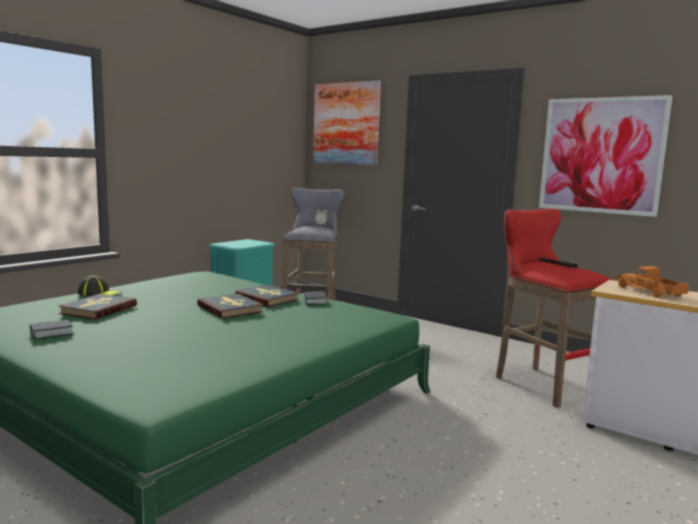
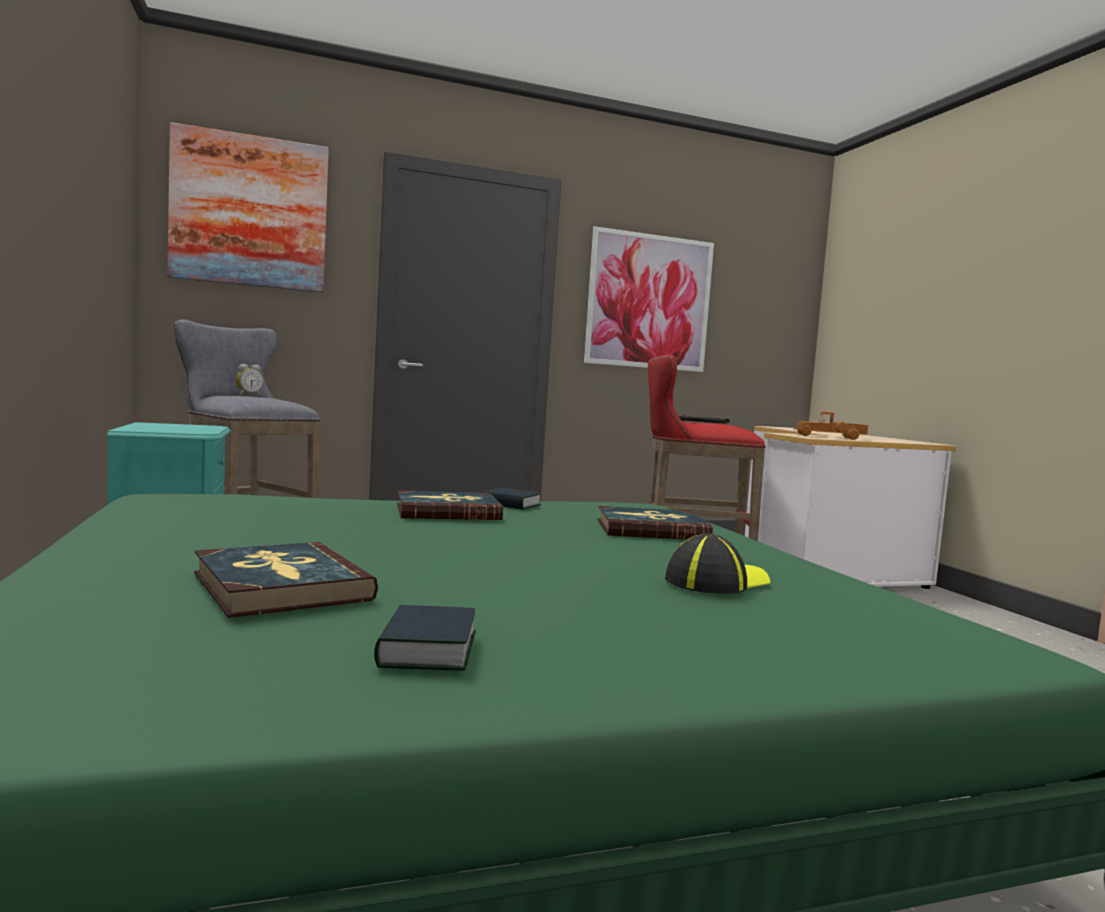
camera: 55 degrees left, 5 degrees down
cap [78,275,122,296] -> cap moved to [665,533,770,594]
book [197,293,263,319] -> book moved to [598,506,713,540]

